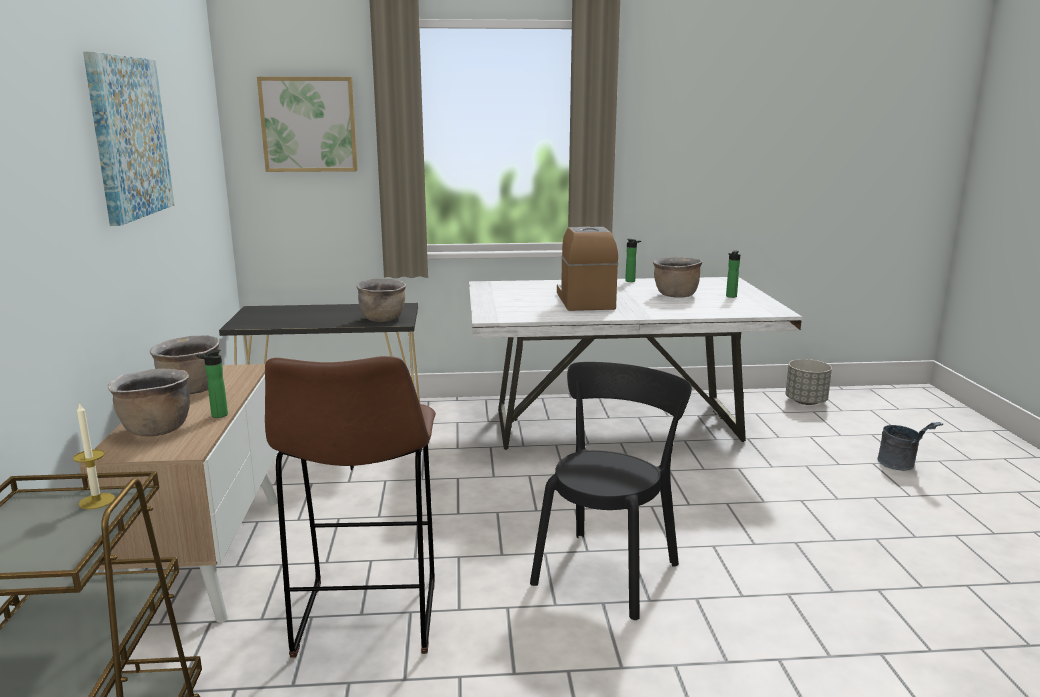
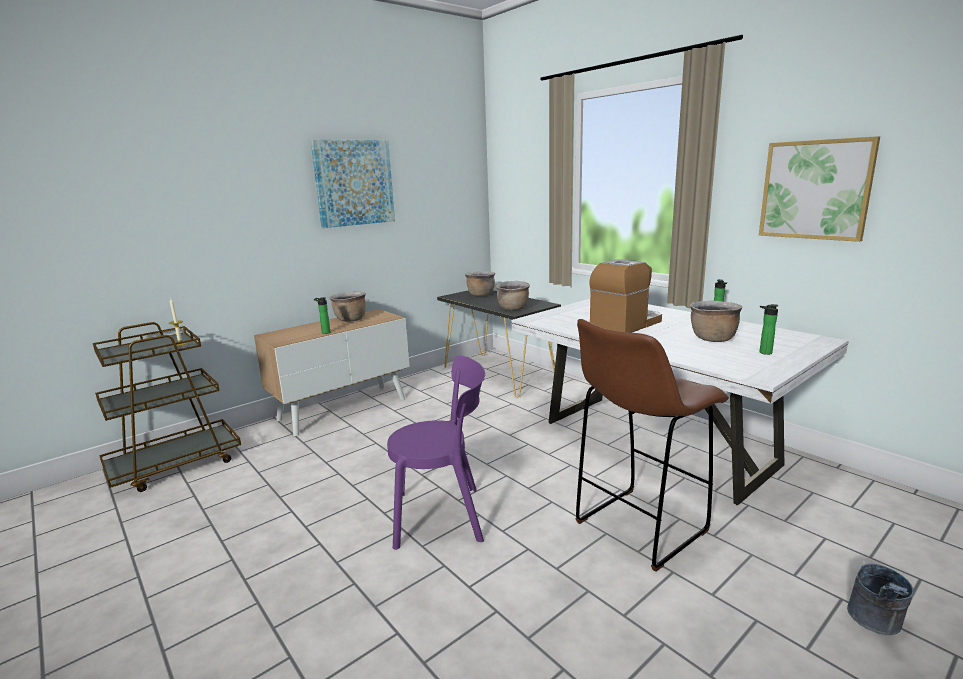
camera: 55 degrees right, 0 degrees up
brown cooking pot [108,368,190,436] -> brown cooking pot moved to [465,271,495,296]
picture [257,77,358,172] -> picture moved to [759,136,880,242]
brown stool [265,356,436,658] -> brown stool moved to [575,319,729,572]
black chair [530,362,692,620] -> purple chair [387,356,485,550]
grey planter [785,359,832,405] -> none

